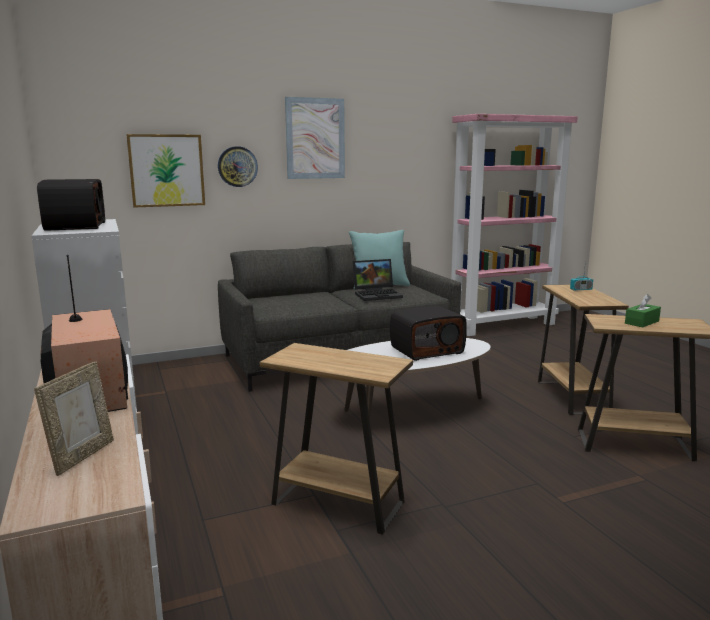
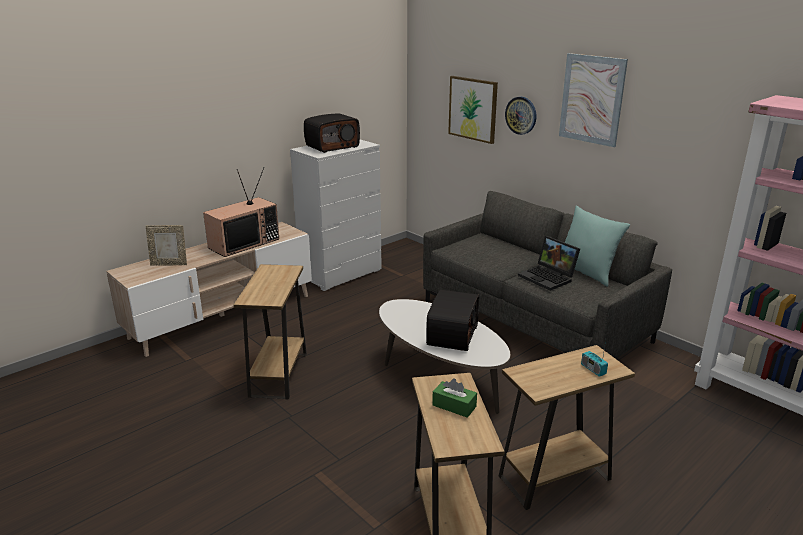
camera: 70 degrees right, 10 degrees up
radio [390,306,467,361] -> radio turned 120 degrees counterclockwise [426,290,479,351]

